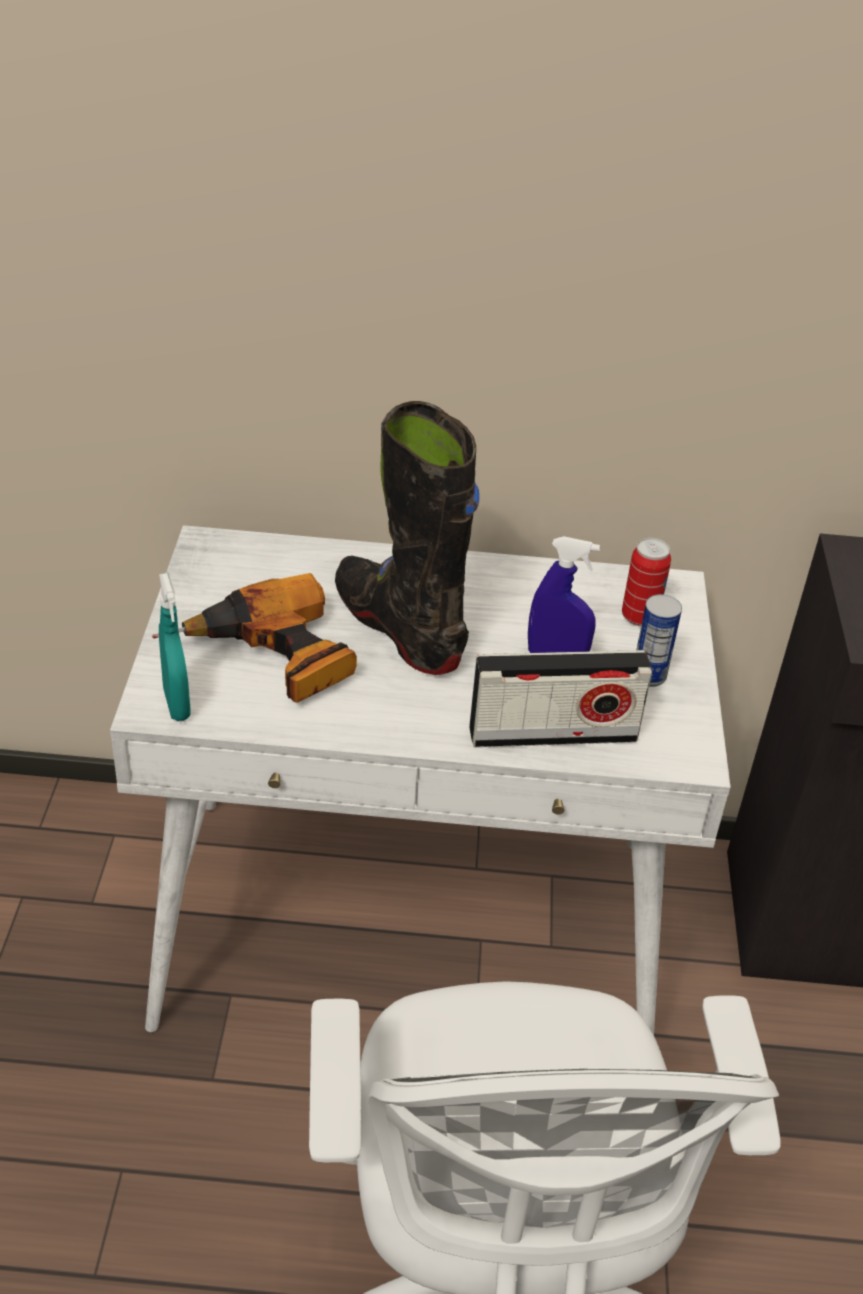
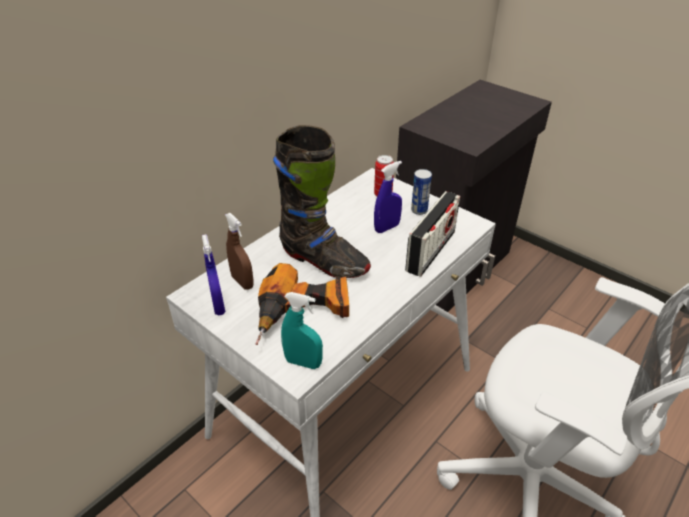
camera: 50 degrees left, 0 degrees up
black boot [335,401,479,675] -> black boot turned 150 degrees counterclockwise [273,125,371,278]
none -> blue spray bottle [202,234,225,315]
none -> brown spray bottle [225,213,254,290]

